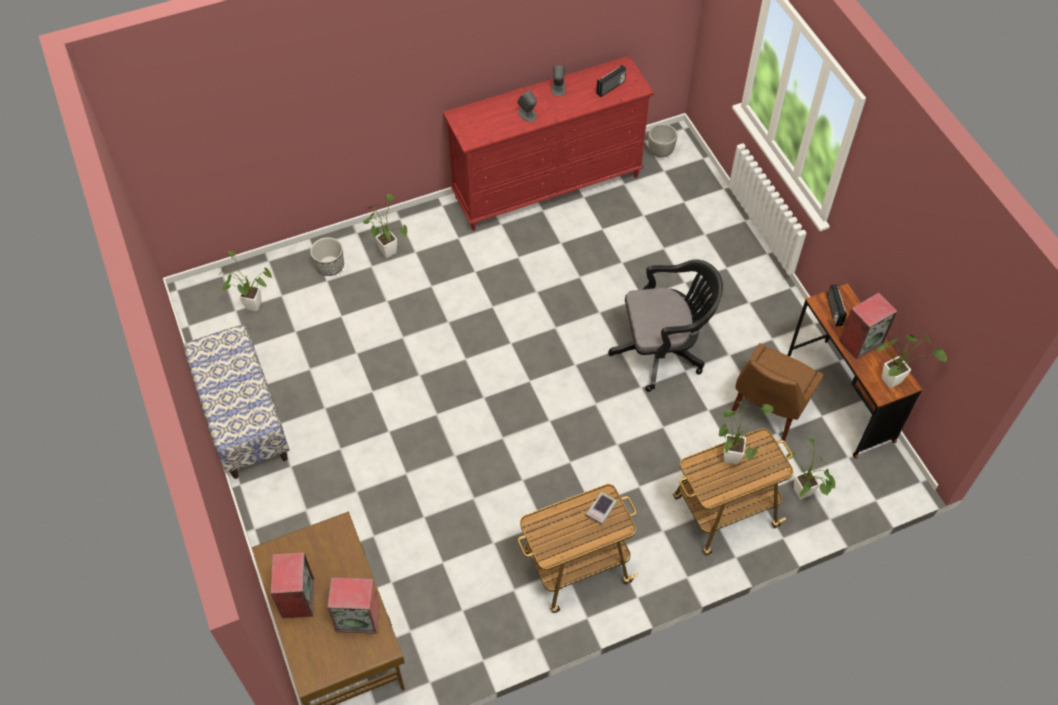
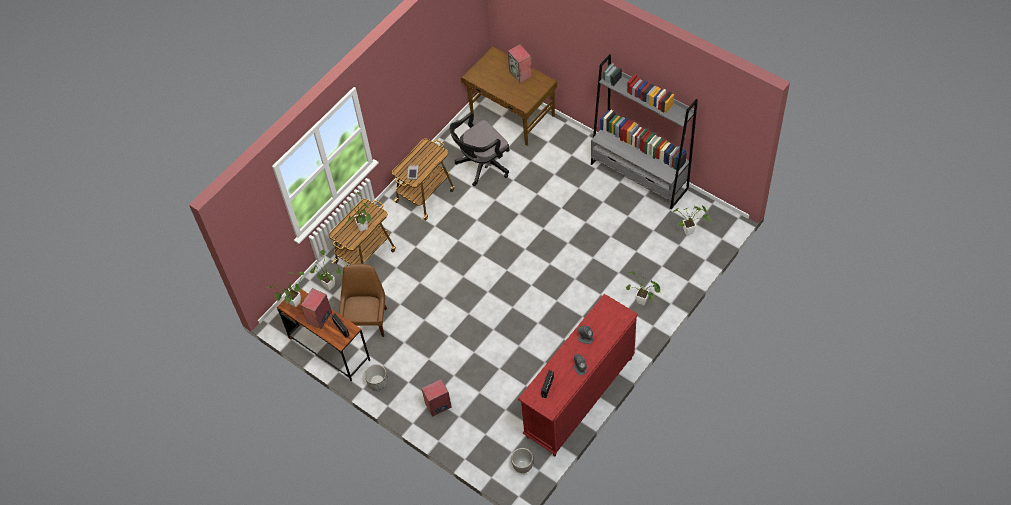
camera: 155 degrees right, 0 degrees up
bench [184,325,289,479] -> grey bookcase [591,54,698,209]
planter [310,237,344,276] -> planter moved to [364,364,387,390]
speaker [327,577,380,634] -> speaker moved to [422,379,452,417]
black office chair [608,259,723,392] -> black office chair moved to [449,112,509,186]

